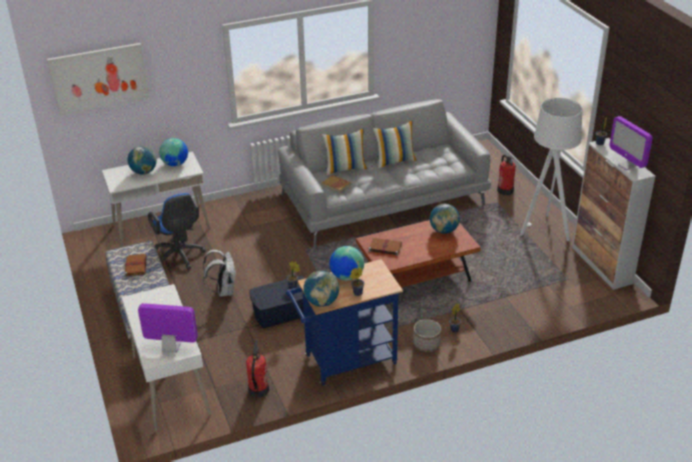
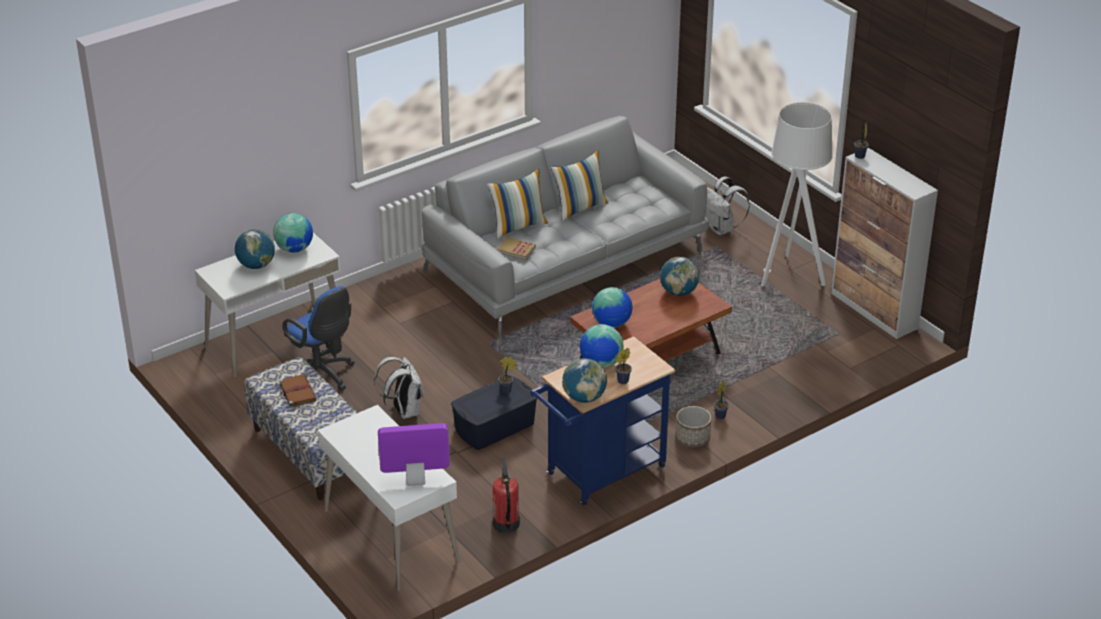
camera: 15 degrees left, 0 degrees up
picture [47,43,150,116] -> none
brown book [368,238,402,256] -> globe [592,287,633,328]
fire extinguisher [497,155,516,195] -> white backpack [706,176,750,235]
monitor [609,116,653,170] -> none

